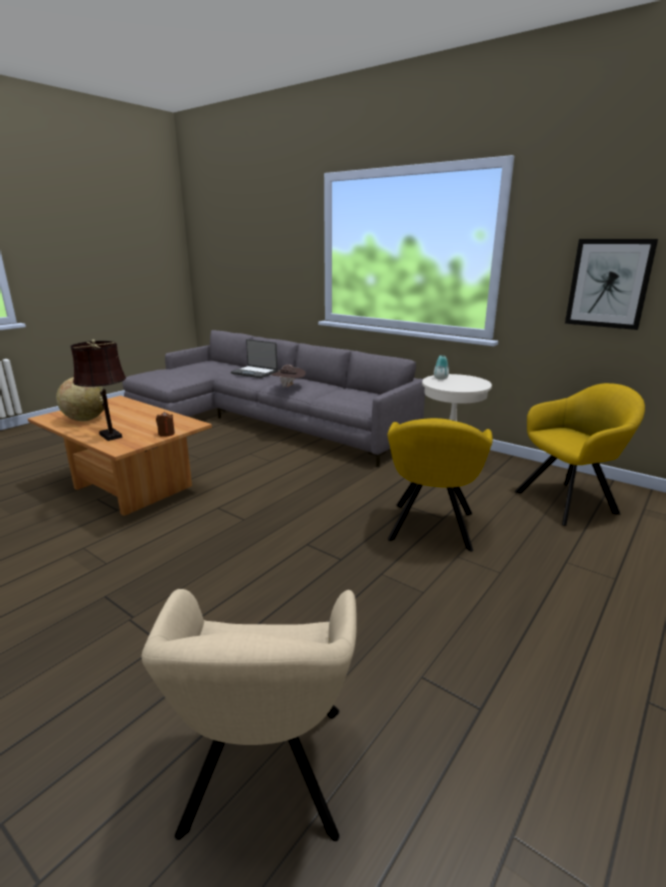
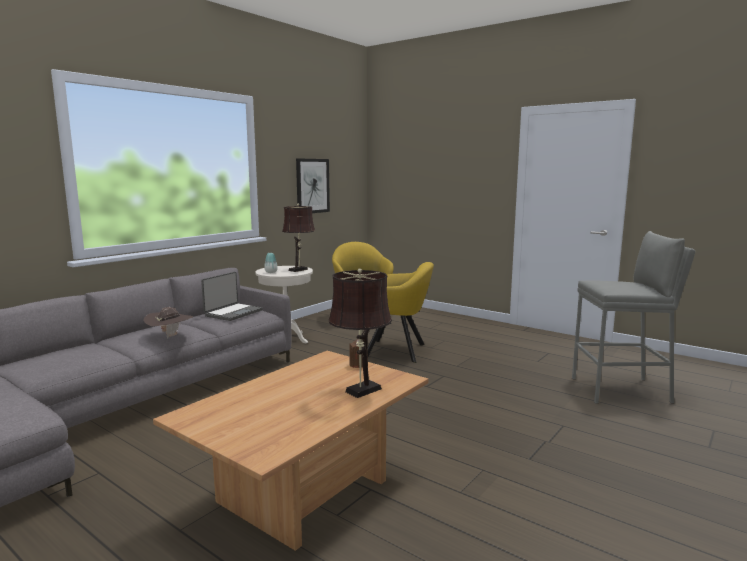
camera: 90 degrees left, 10 degrees down
globe [56,377,104,421] -> none
beige armchair [141,589,357,841] -> grey stool [572,231,695,404]
laptop [231,339,278,378] -> laptop moved to [201,272,263,321]
none -> brown table lamp [282,204,315,272]

